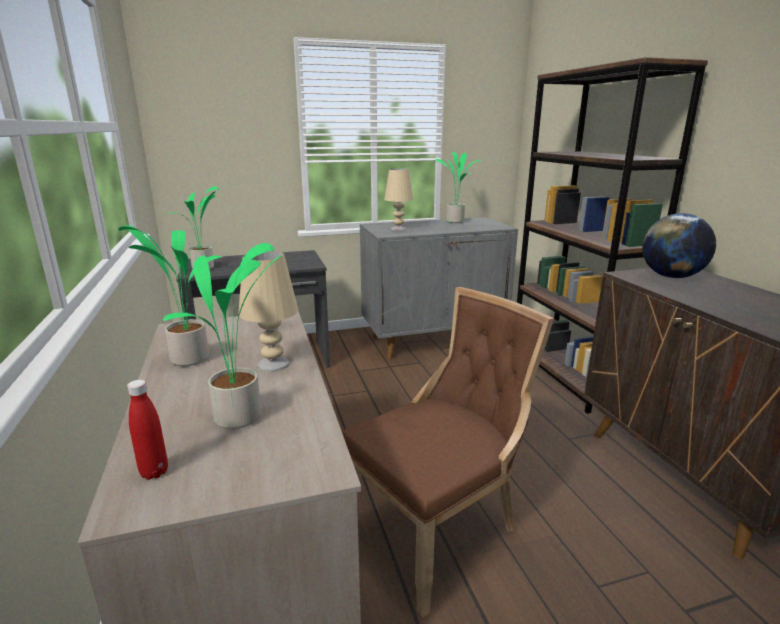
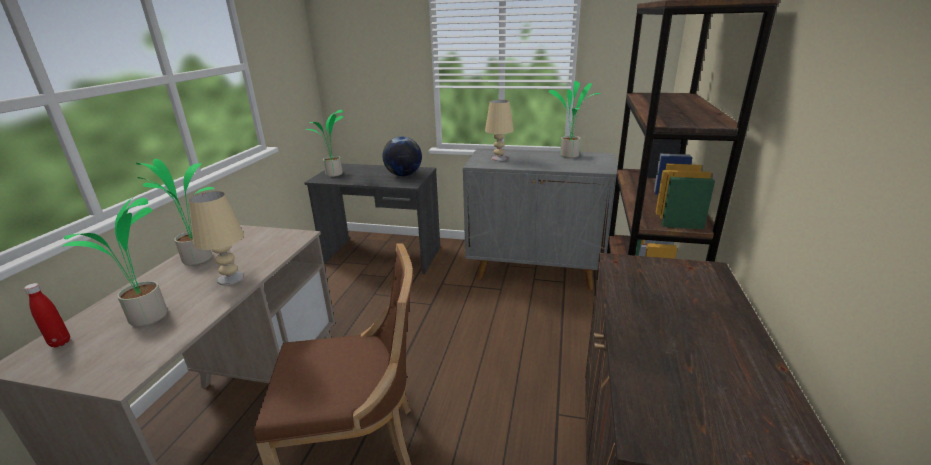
camera: 30 degrees right, 5 degrees up
globe [642,213,716,278] -> globe moved to [382,136,422,176]

